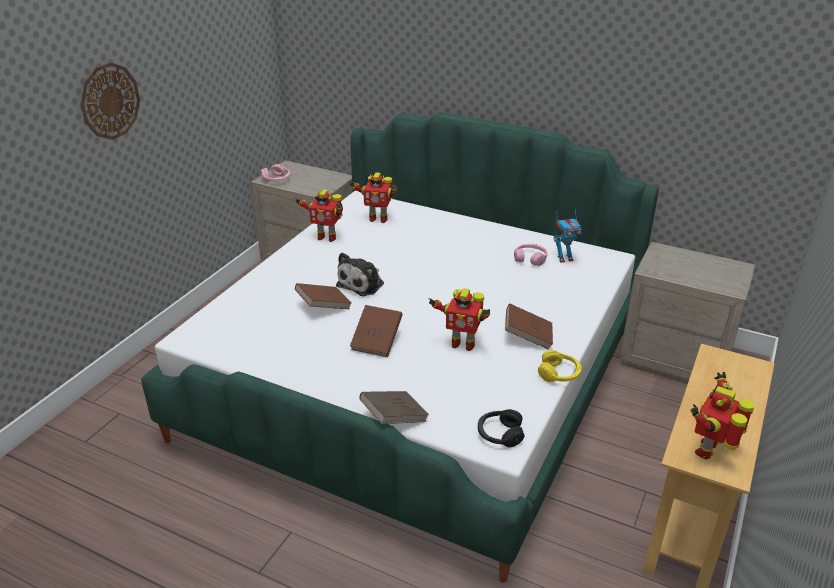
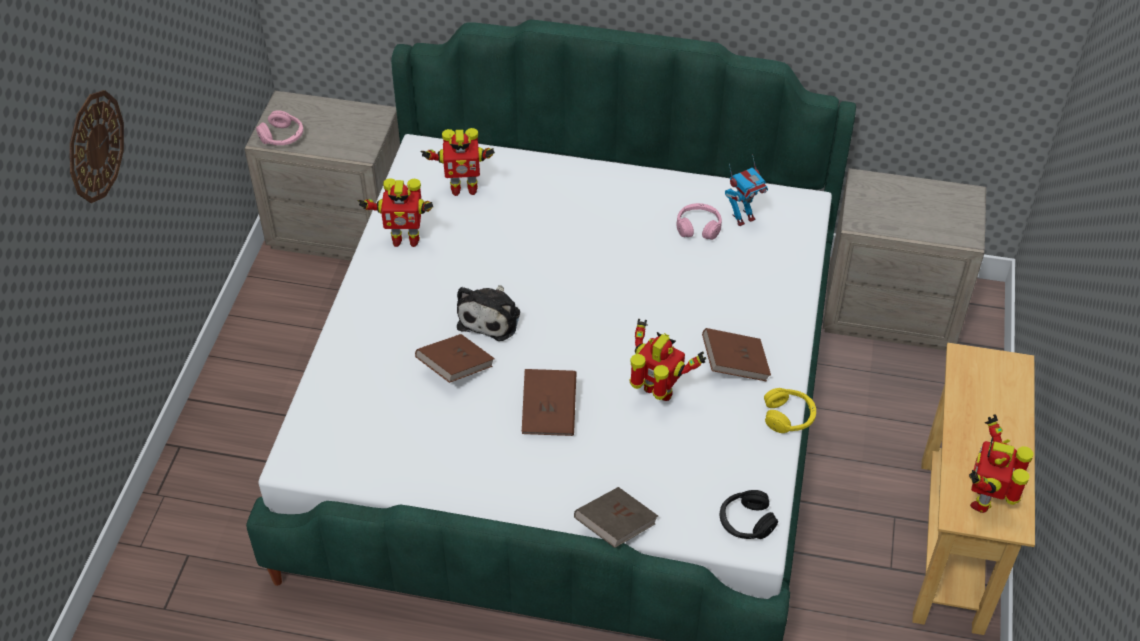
camera: 15 degrees left, 15 degrees up
toy robot [428,288,490,351] -> toy robot turned 150 degrees counterclockwise [630,319,706,401]

